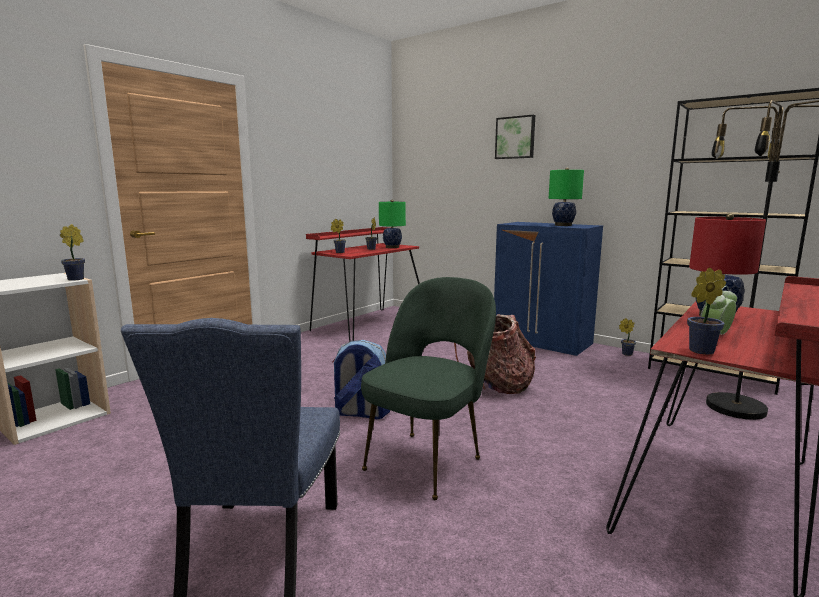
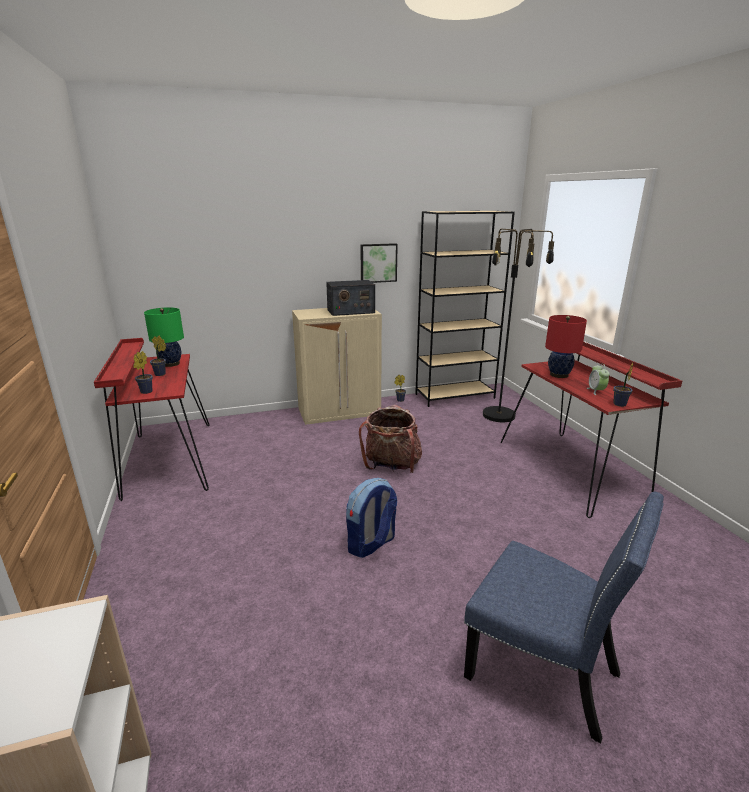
camera: 55 degrees left, 10 degrees up
potted plant [60,224,85,281] -> none
green chair [361,277,496,500] -> none
blue cabinet [494,222,603,356] -> beige cabinet [292,308,382,425]
picture [495,115,535,159] -> picture moved to [360,243,398,283]
green table lamp [548,167,584,226] -> radio [326,280,375,316]

